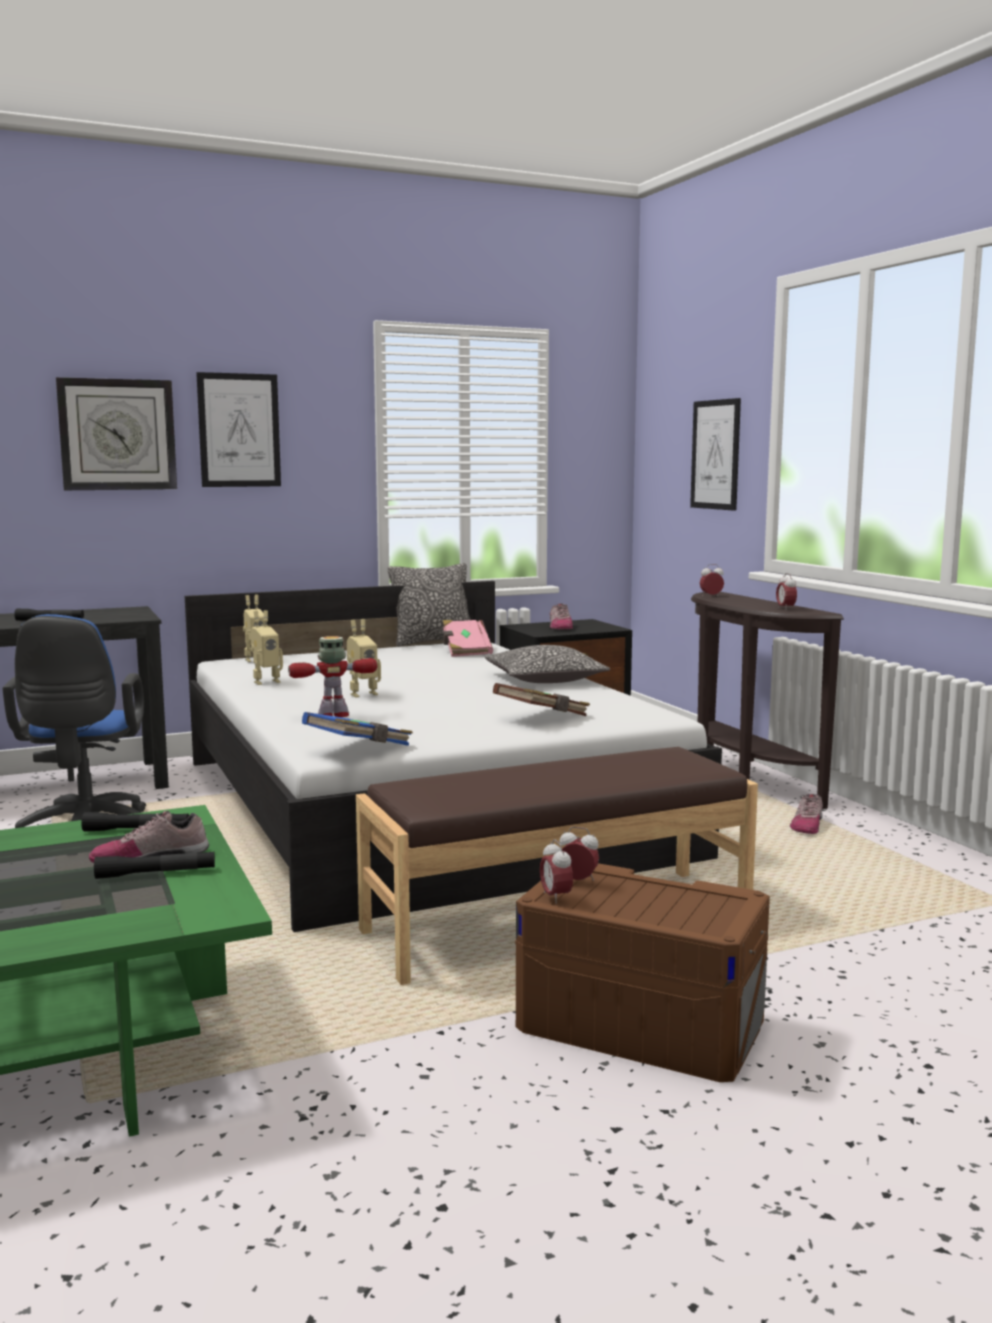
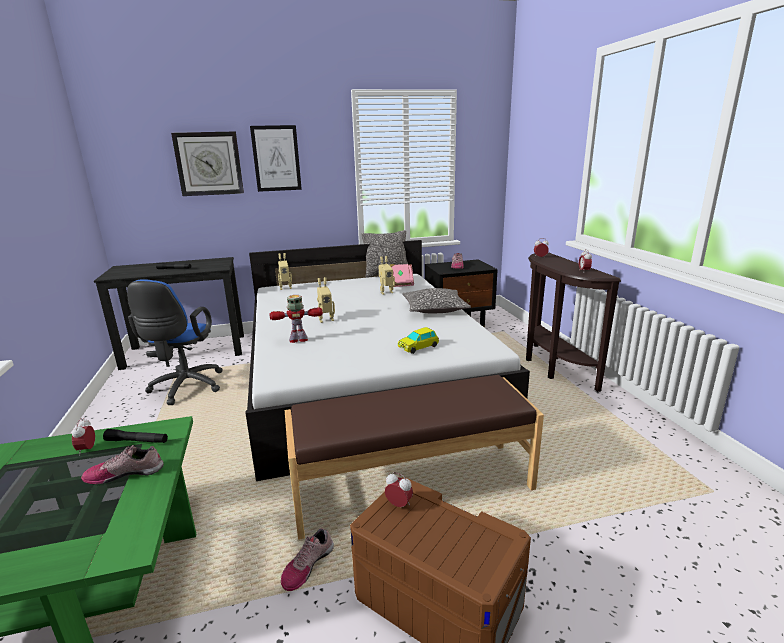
camera: 10 degrees right, 10 degrees up
black flashlight [94,851,215,879] -> none
toy robot [251,610,283,685] -> toy robot moved to [379,256,395,295]
blue book [302,712,413,746] -> none
brown book [493,683,590,716] -> toy car [398,327,439,354]
alarm clock [540,839,573,904] -> alarm clock moved to [72,418,95,456]
picture [690,398,741,511] -> none
shoe [790,794,823,834] -> shoe moved to [281,528,334,591]

